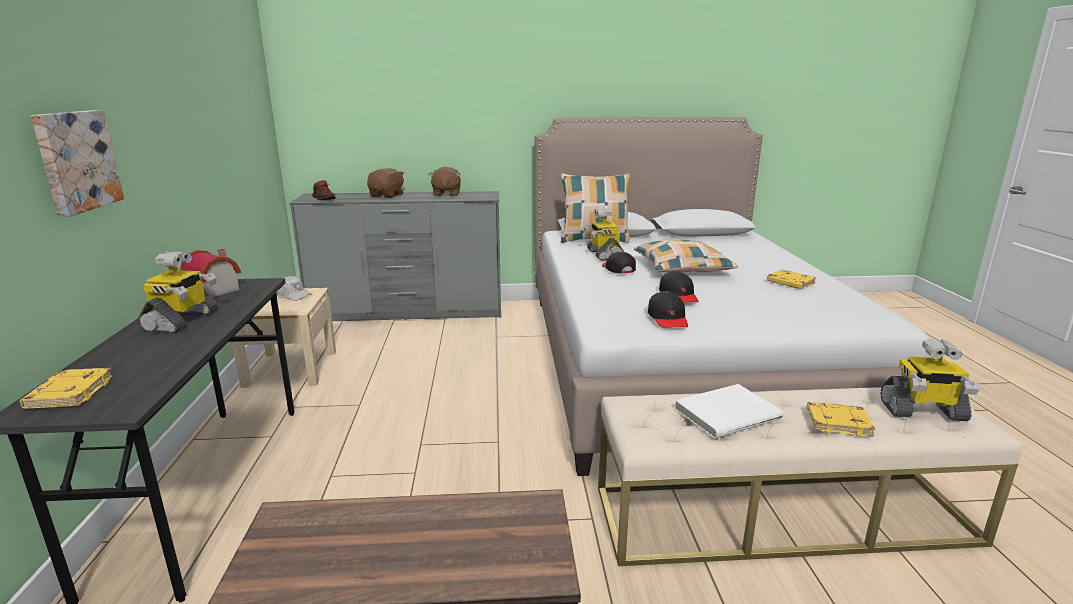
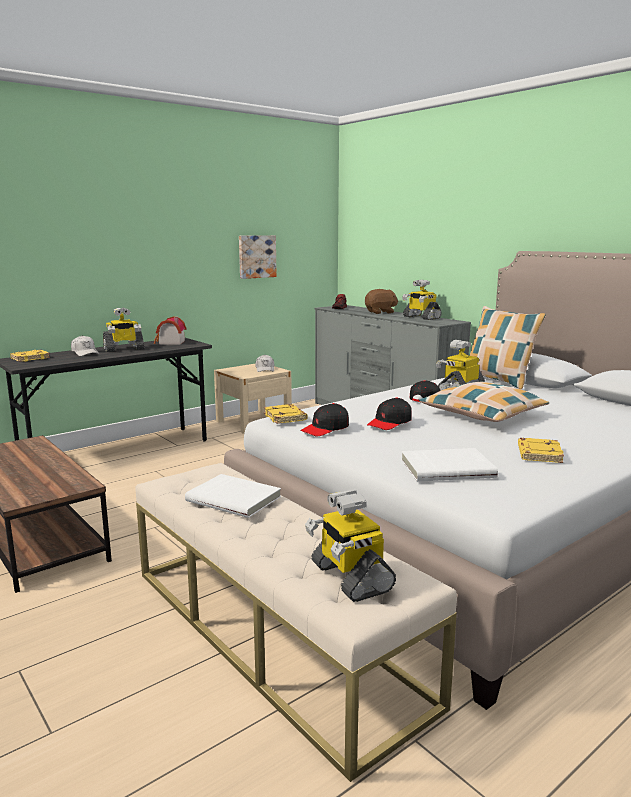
camera: 55 degrees right, 5 degrees down
picture [31,110,124,217] -> picture moved to [239,235,277,279]
brown plush toy [429,167,461,197] -> toy robot [402,280,442,320]
yellow book [807,402,875,437] -> yellow book moved to [264,404,307,424]
none -> white cap [71,336,99,356]
none -> white book [401,448,498,482]

